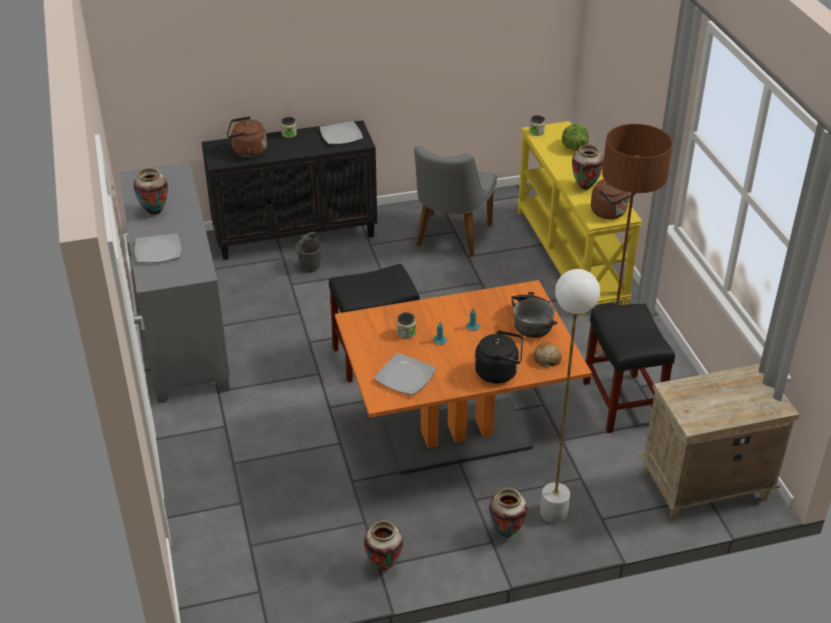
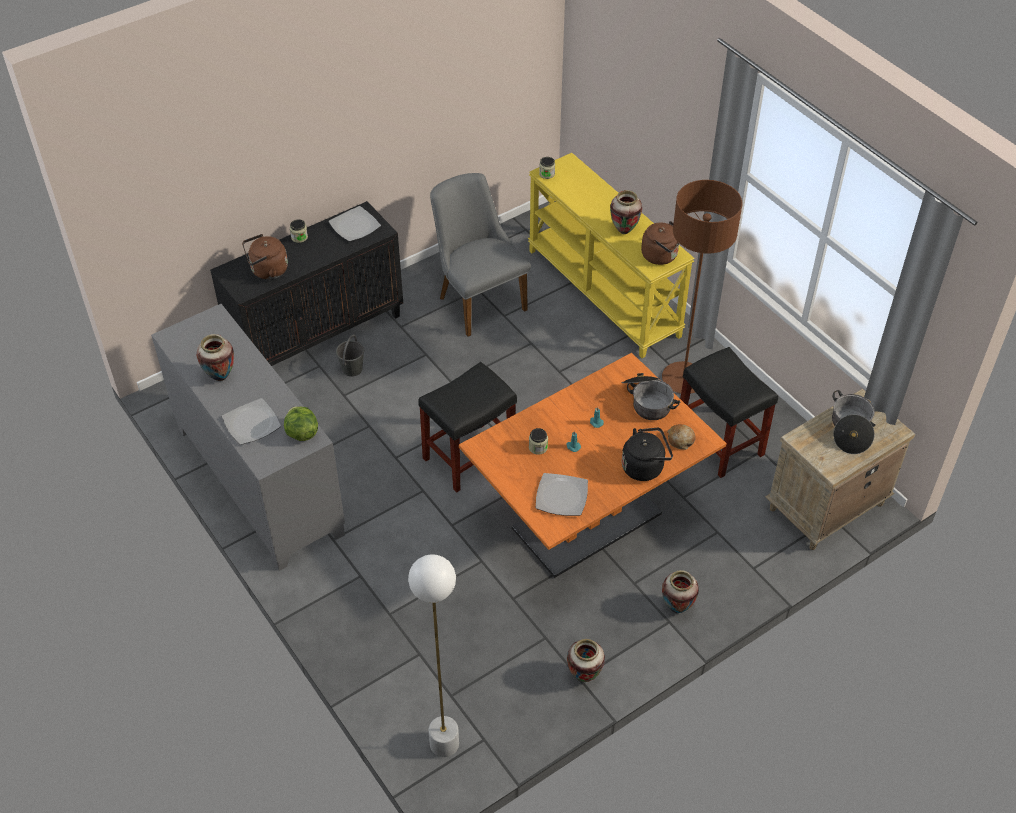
camera: 20 degrees left, 10 degrees up
grey chair [414,146,497,256] -> grey chair turned 150 degrees clockwise [430,173,531,337]
white floor lamp [540,269,600,523] -> white floor lamp moved to [408,554,459,757]
lettuce [562,124,589,151] -> lettuce moved to [284,407,318,441]
none -> cooking pot [832,390,876,454]

